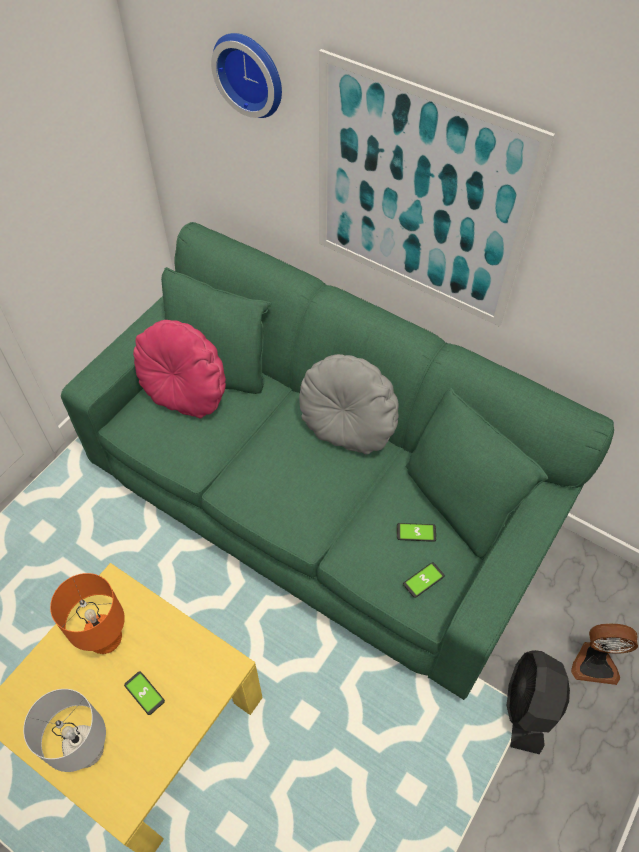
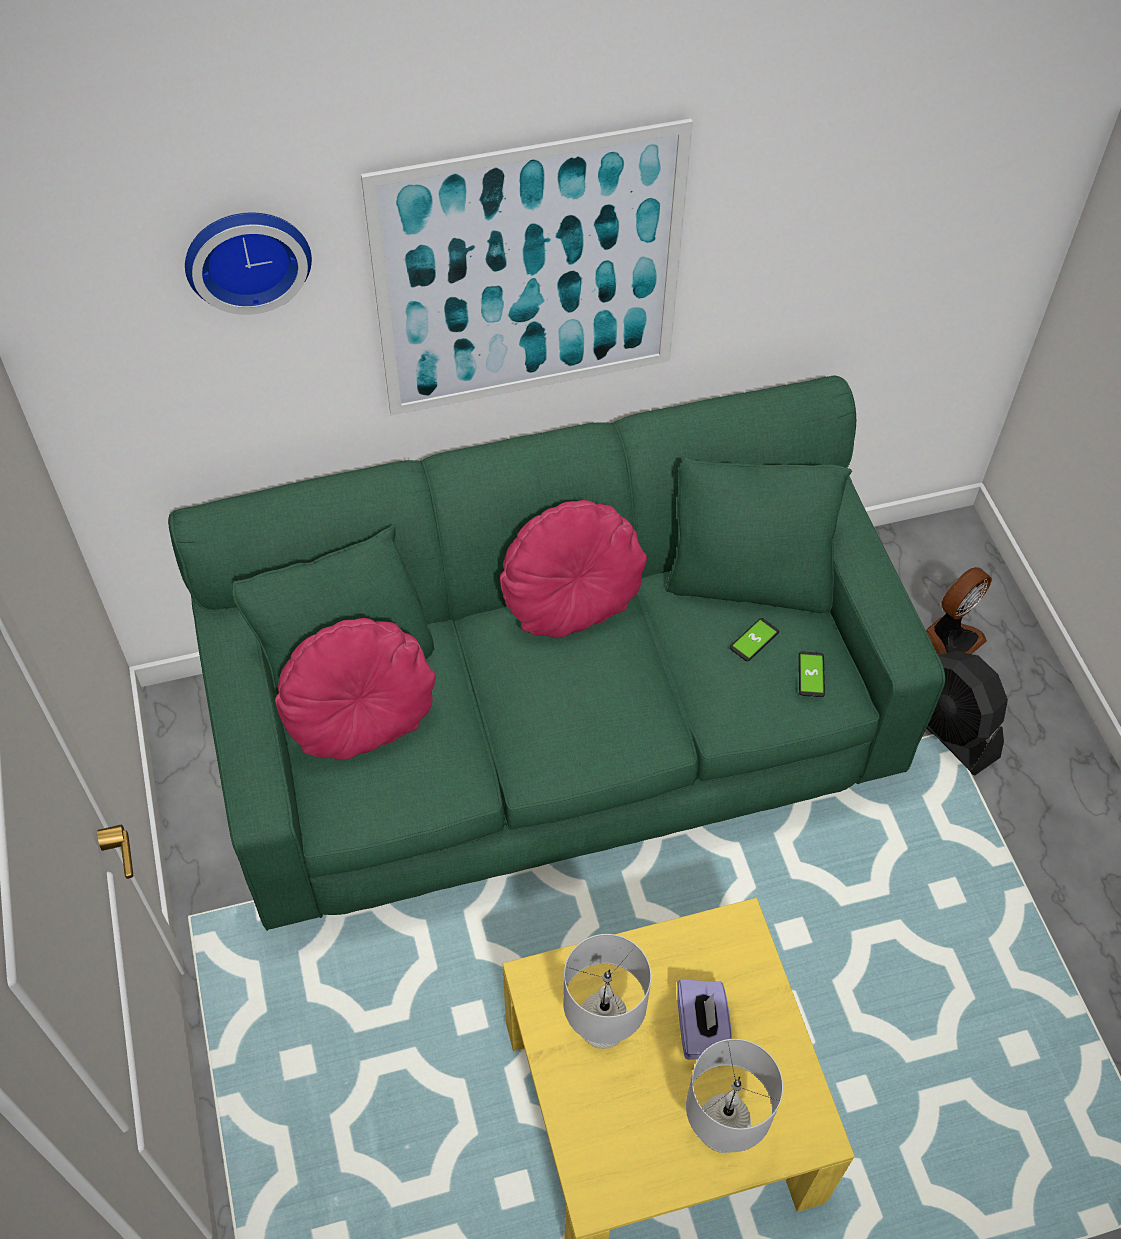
camera: 50 degrees left, 0 degrees up
orange table lamp [50,573,125,654] -> grey table lamp [563,934,651,1049]
phone [124,671,165,715] -> purple tissue box [677,980,732,1060]
grey pillow [299,354,399,455] -> pink pillow [500,500,647,638]

